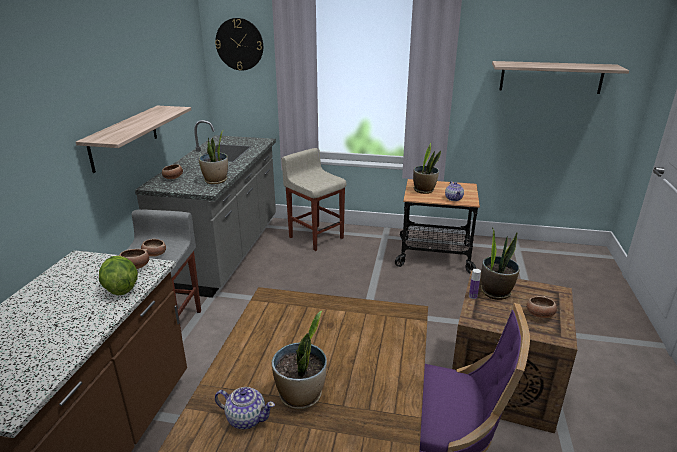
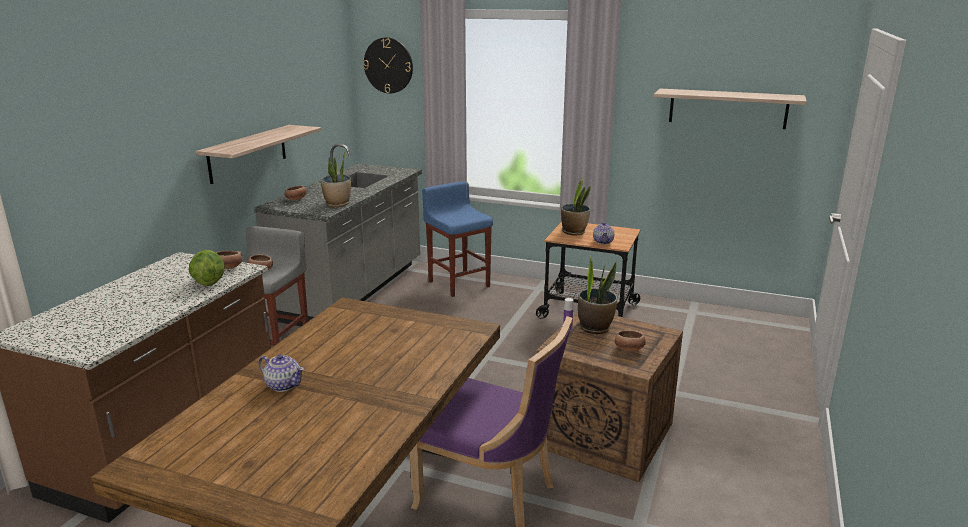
camera: 10 degrees right, 5 degrees down
potted plant [271,311,327,410] -> none
beige stool [281,148,346,251] -> blue stool [422,181,493,297]

